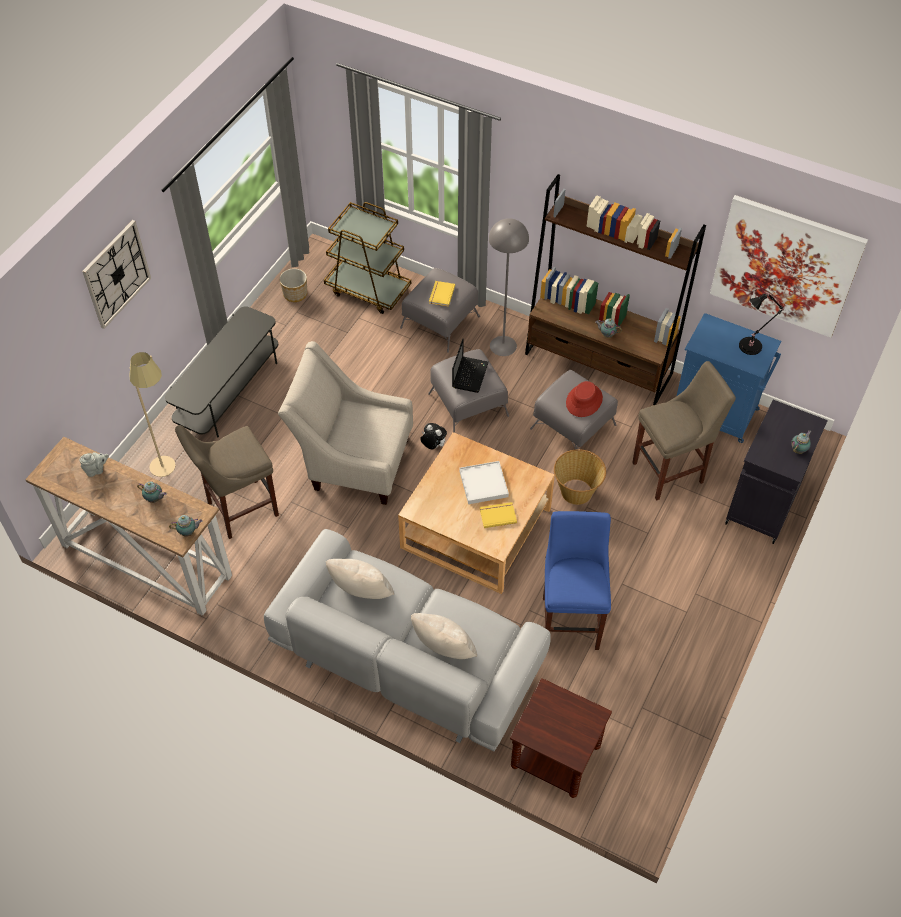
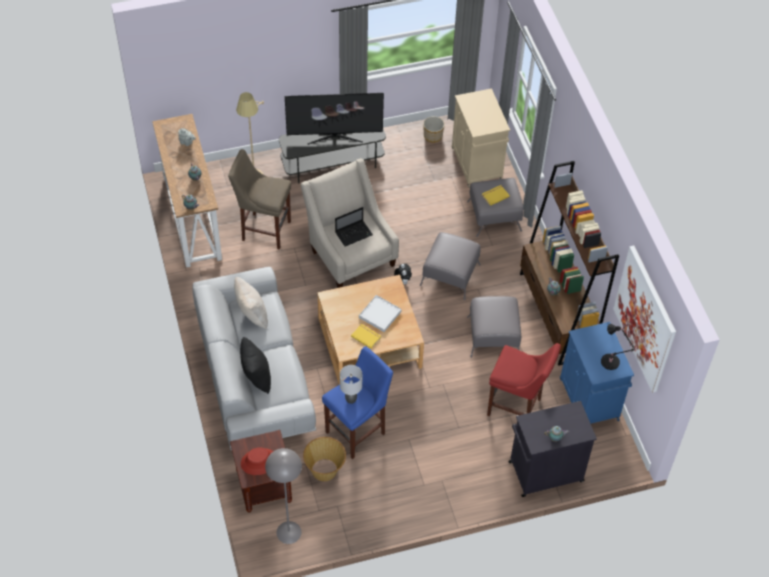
camera: 45 degrees right, 0 degrees up
wall clock [82,220,151,329] -> none
brown cart [324,202,411,314] -> beige cabinet [452,88,510,188]
beige pillow [411,613,477,659] -> black pillow [240,337,271,394]
laptop [452,339,488,393] -> laptop moved to [335,207,373,247]
grey floor lamp [489,218,529,356] -> grey floor lamp moved to [265,448,302,544]
basket [554,449,606,505] -> basket moved to [303,437,346,481]
red hat [566,381,603,417] -> red hat moved to [241,447,273,475]
beige stool [632,361,736,501] -> red stool [487,343,561,416]
none -> television [285,93,384,145]
none -> grey table lamp [340,365,362,404]

